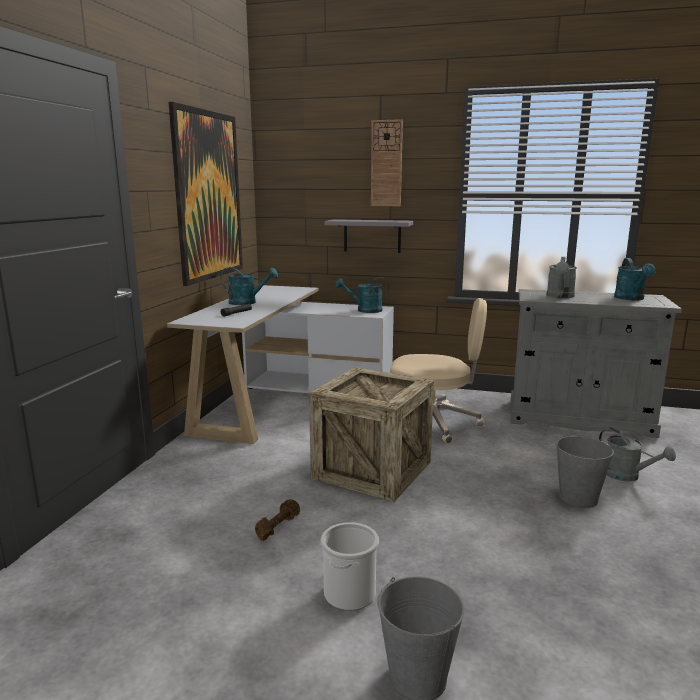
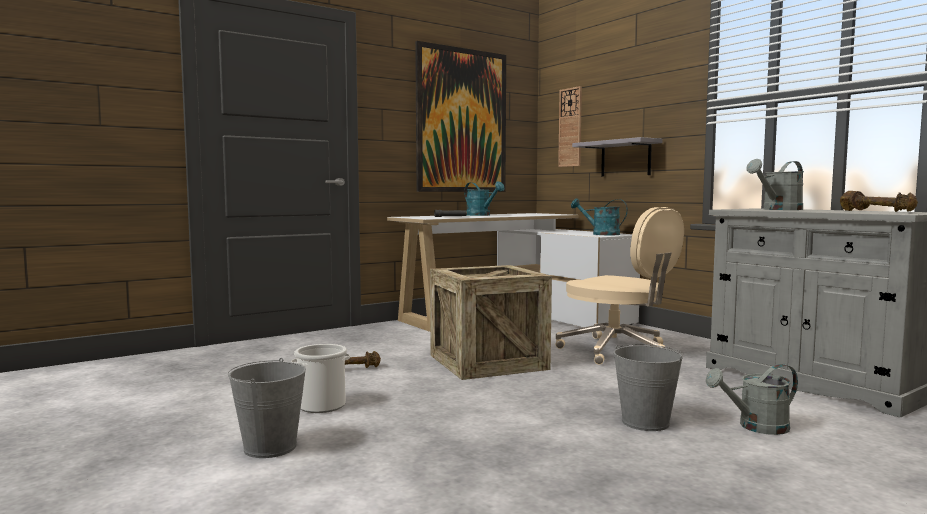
camera: 40 degrees right, 10 degrees down
wall clock [371,119,403,206] -> wall clock moved to [558,86,582,167]
grey watering can [599,428,676,482] -> grey watering can turned 75 degrees clockwise [706,364,798,435]
turquoise watering can [614,258,656,300] -> brown dumbbell [840,191,918,212]

